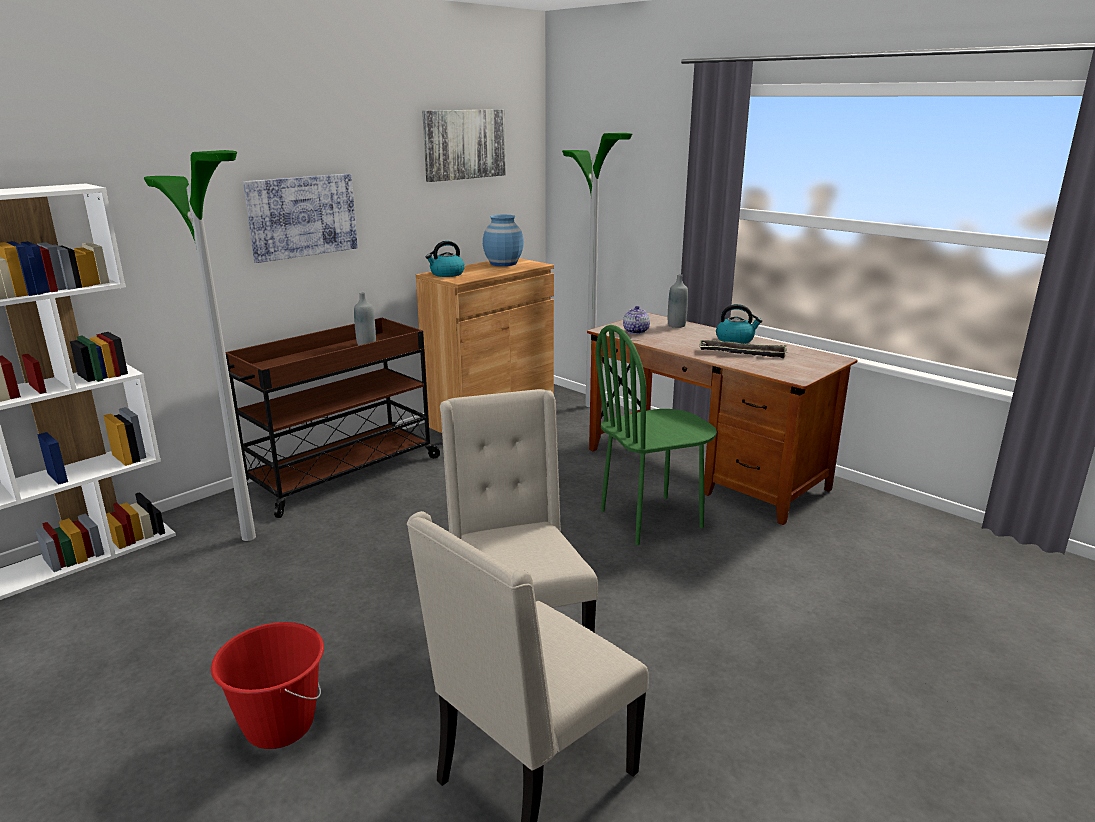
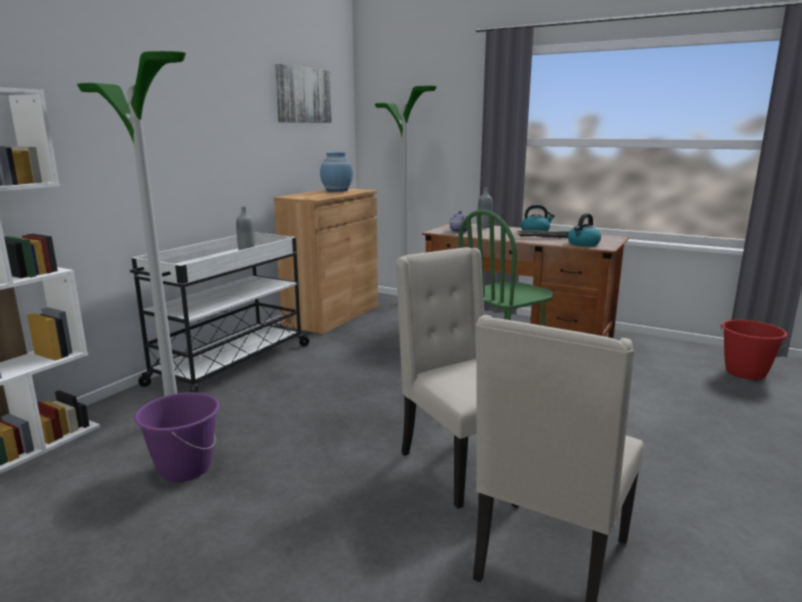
camera: 15 degrees left, 5 degrees down
red bucket [211,622,324,749] -> red bucket moved to [721,320,788,380]
brown cart [225,318,442,518] -> white cart [130,232,311,393]
picture [243,174,358,263] -> none
kettle [426,241,465,277] -> kettle moved to [568,213,601,246]
none -> purple bucket [134,392,220,482]

